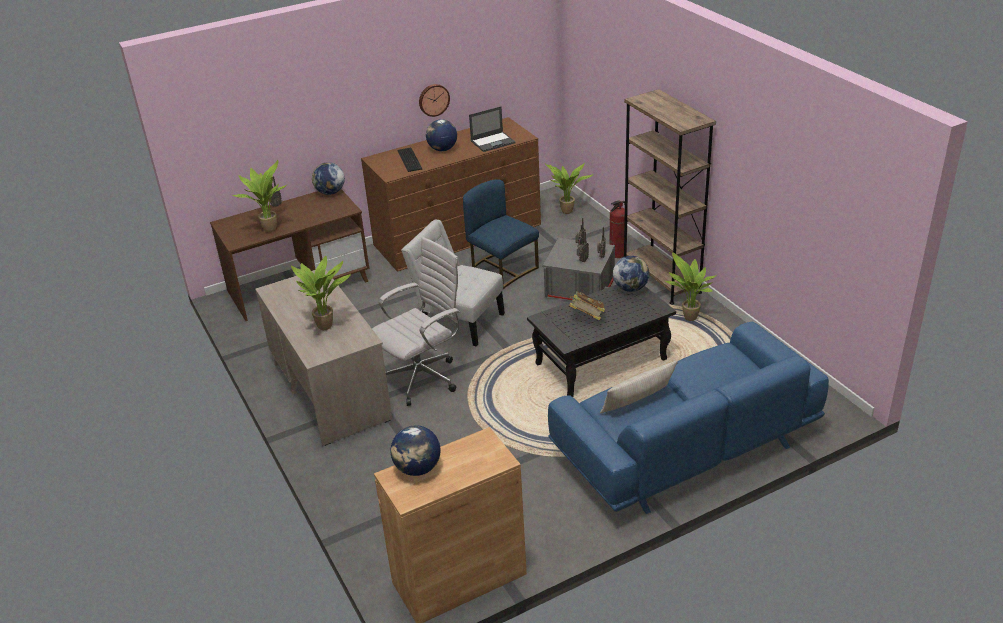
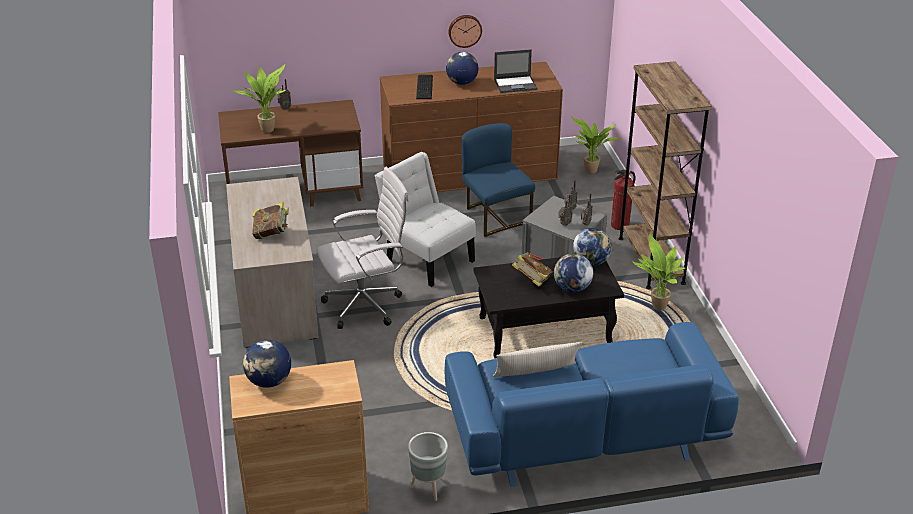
camera: 15 degrees right, 0 degrees up
potted plant [291,256,351,330] -> book [252,202,289,239]
globe [312,162,345,195] -> globe moved to [554,253,593,292]
none -> grey planter [408,432,448,501]

